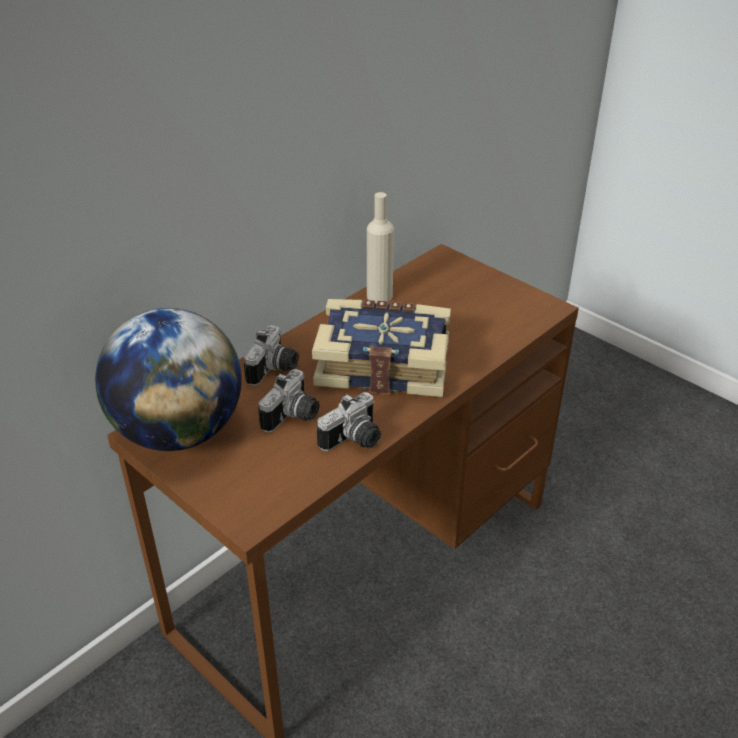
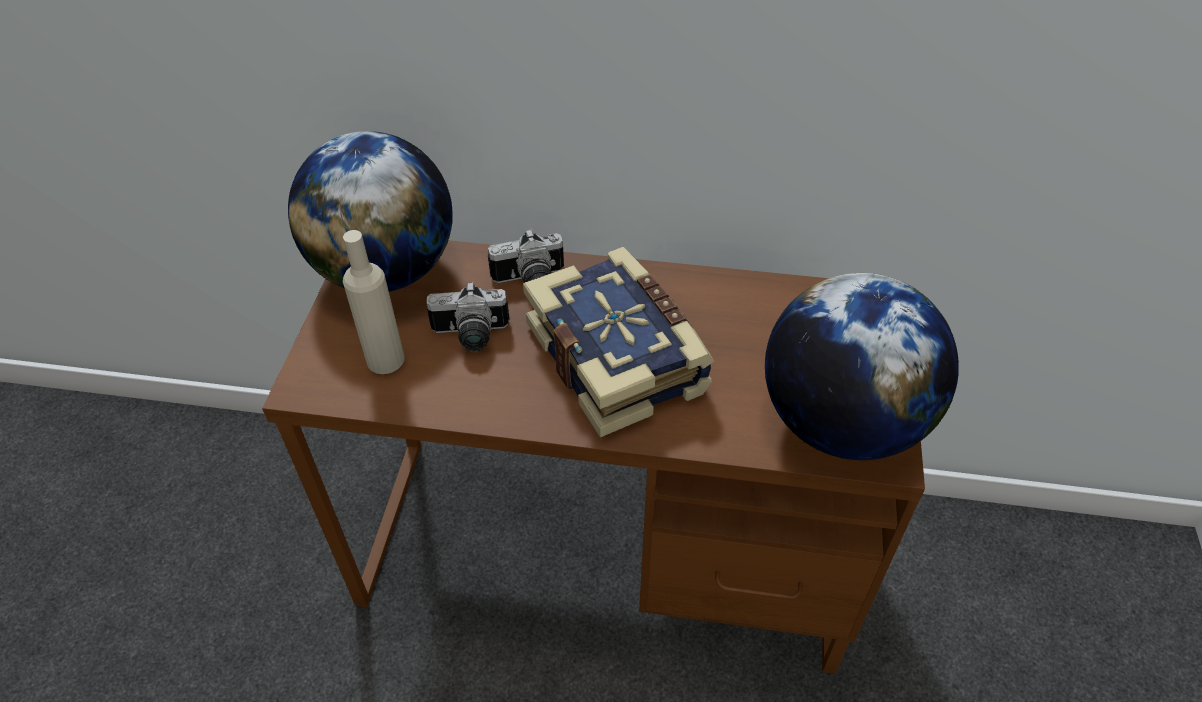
camera: 55 degrees right, 10 degrees up
camera [317,392,381,451] -> none
beige bottle [367,192,394,303] -> beige bottle moved to [343,230,404,374]
none -> globe [765,273,959,460]

